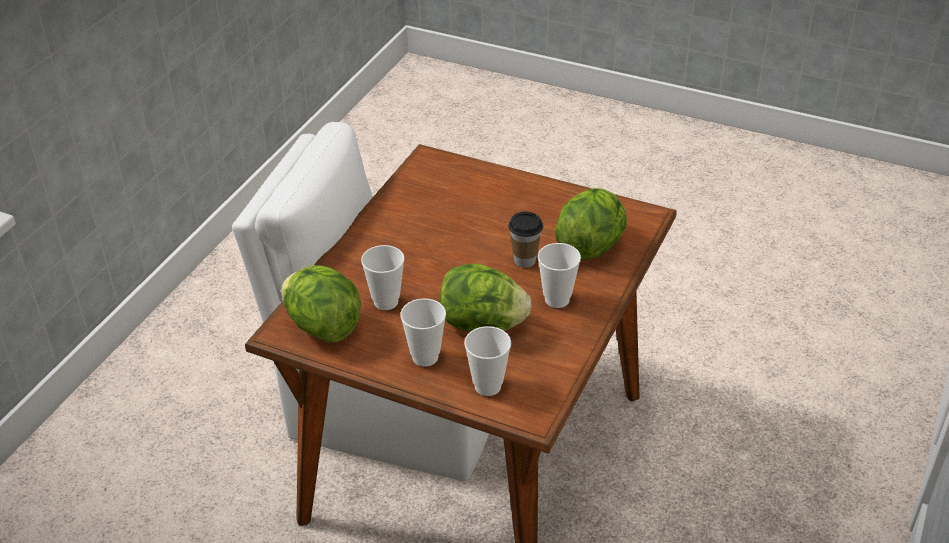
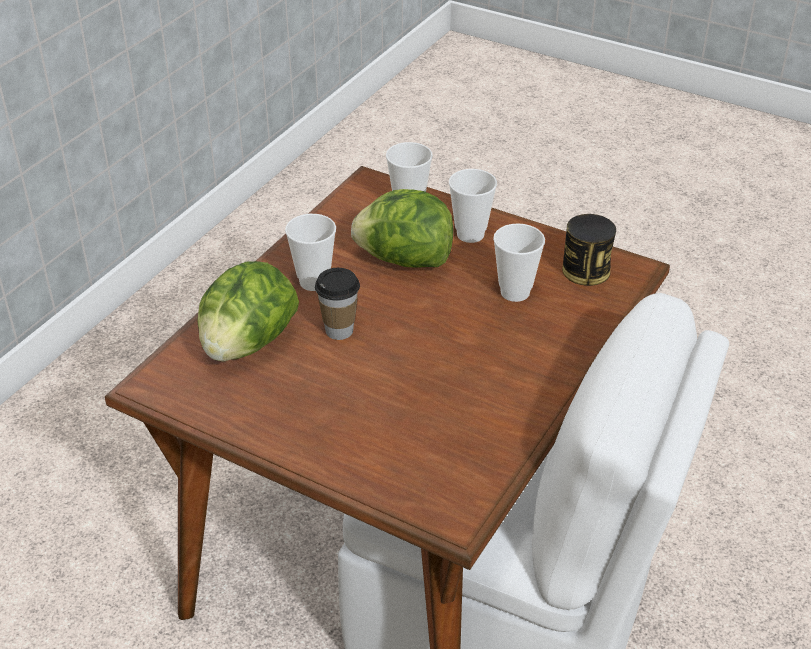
camera: 175 degrees left, 0 degrees up
lettuce [281,265,361,343] -> can [562,214,616,286]

